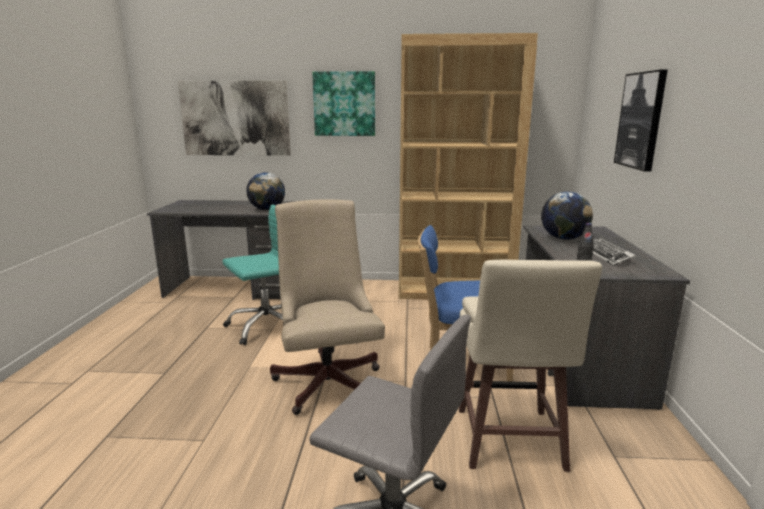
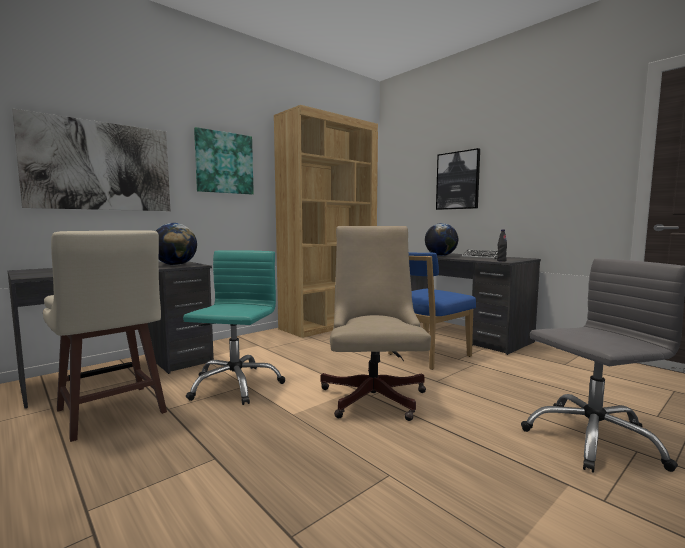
camera: 45 degrees left, 10 degrees down
beige office chair [270,200,385,415] -> beige office chair turned 60 degrees clockwise [320,226,431,421]
beige stool [459,259,602,472] -> beige stool moved to [43,230,167,442]

